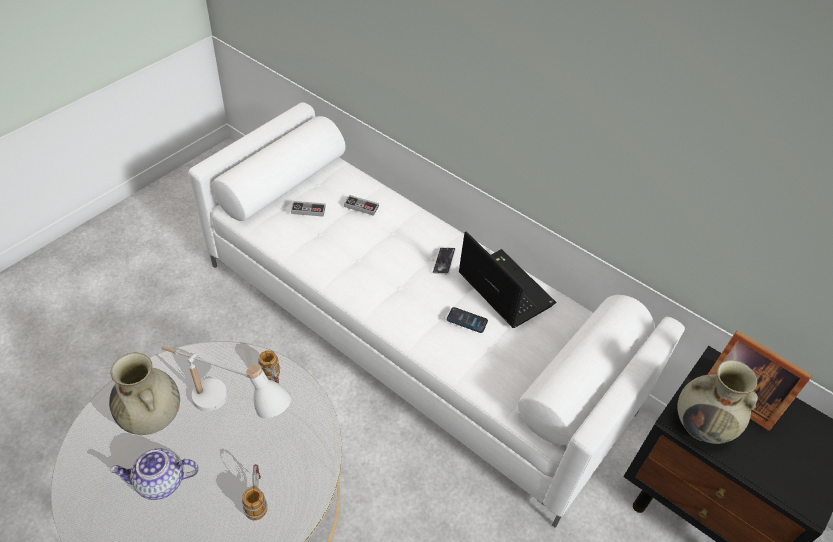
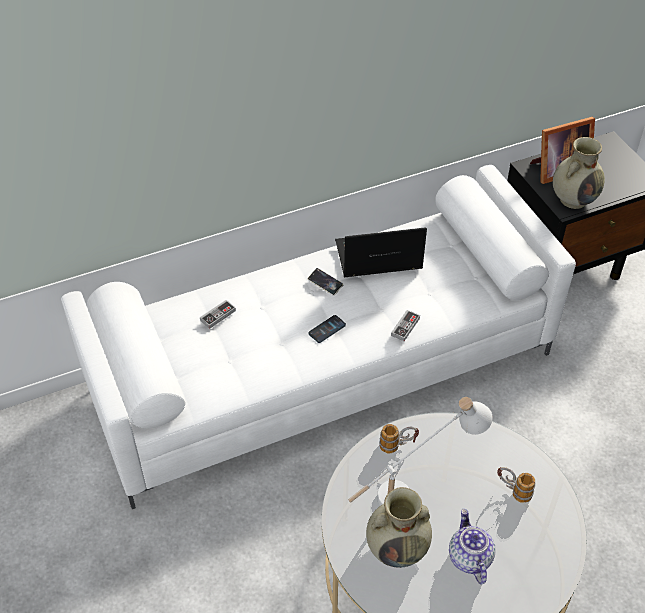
camera: 60 degrees left, 0 degrees up
teapot [110,448,199,500] -> teapot turned 150 degrees clockwise [449,509,496,584]
game controller [291,201,326,217] -> game controller moved to [391,310,420,341]
phone [447,307,488,333] -> phone moved to [308,315,346,343]

